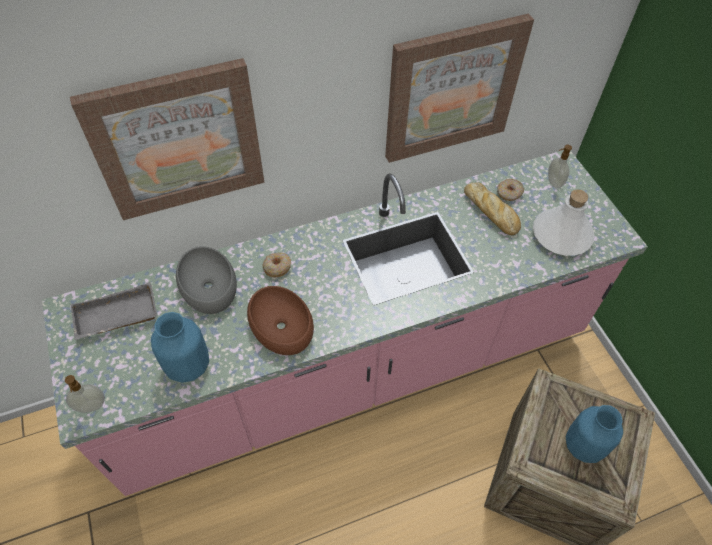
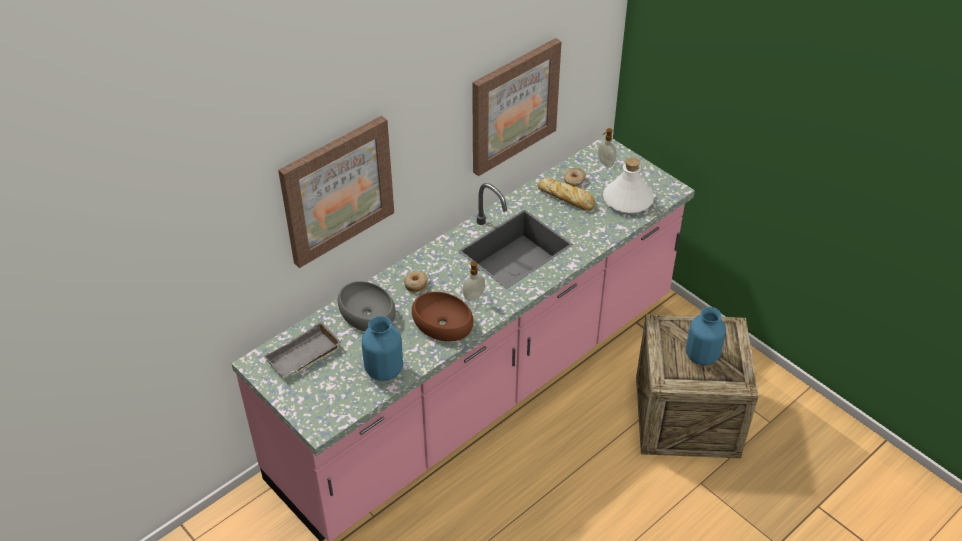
camera: 20 degrees left, 10 degrees down
soap dispenser [65,375,105,413] -> soap dispenser moved to [463,261,485,301]

